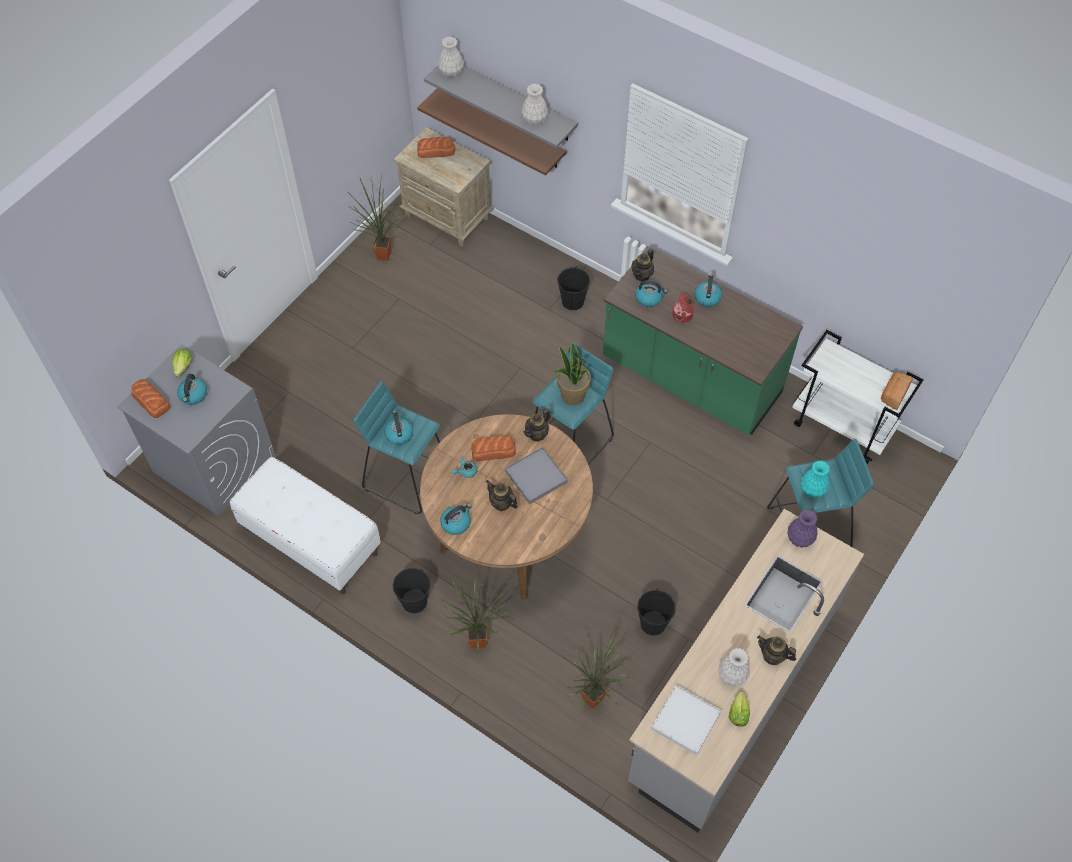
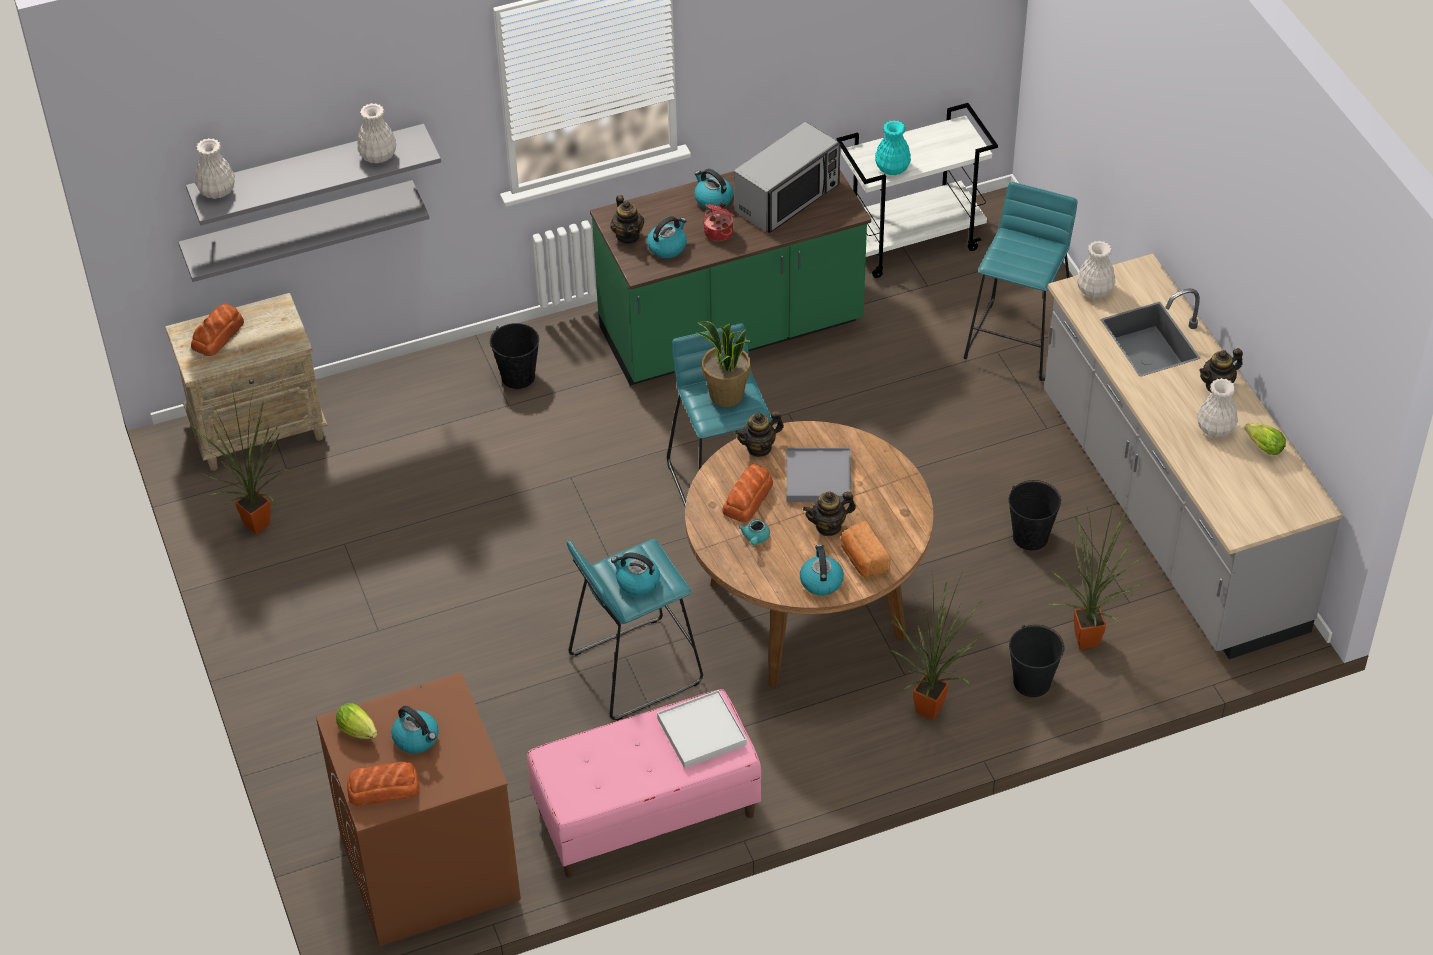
camera: 55 degrees left, 10 degrees down
grey washing machine [117,344,275,516] -> brown washing machine [316,672,521,947]
white bench [230,457,381,594] -> pink bench [527,689,761,878]
black bucket [393,568,431,613] -> black bucket moved to [1009,625,1065,697]
brown shelf [417,88,567,176] -> grey shelf [178,180,429,282]
teapot [524,409,551,442] -> teapot turned 75 degrees clockwise [735,411,784,457]
white tray [651,685,721,756] -> white tray moved to [657,690,747,769]
purple vase [787,510,818,548] -> white vase [1077,241,1116,298]
turquoise vase [801,460,830,498] -> turquoise vase moved to [875,120,911,175]
bread [881,372,913,410] -> bread moved to [841,521,890,578]
none -> microwave [734,122,840,233]

